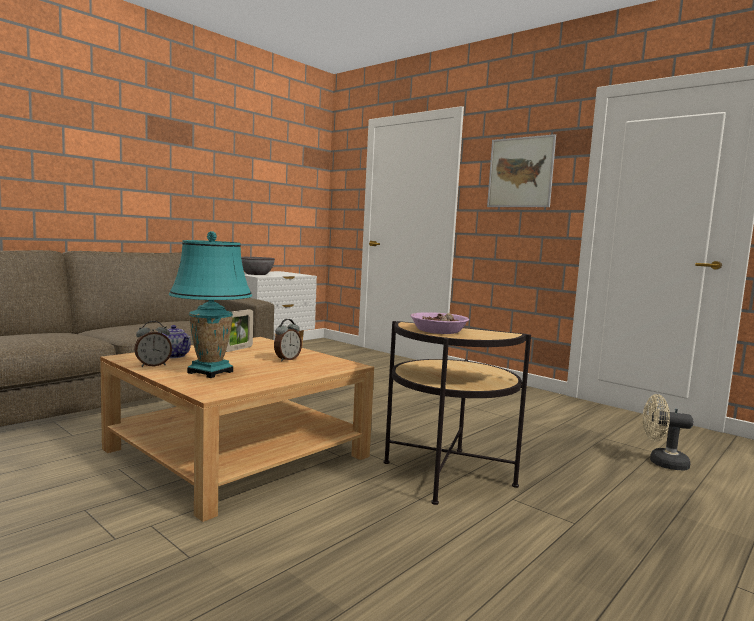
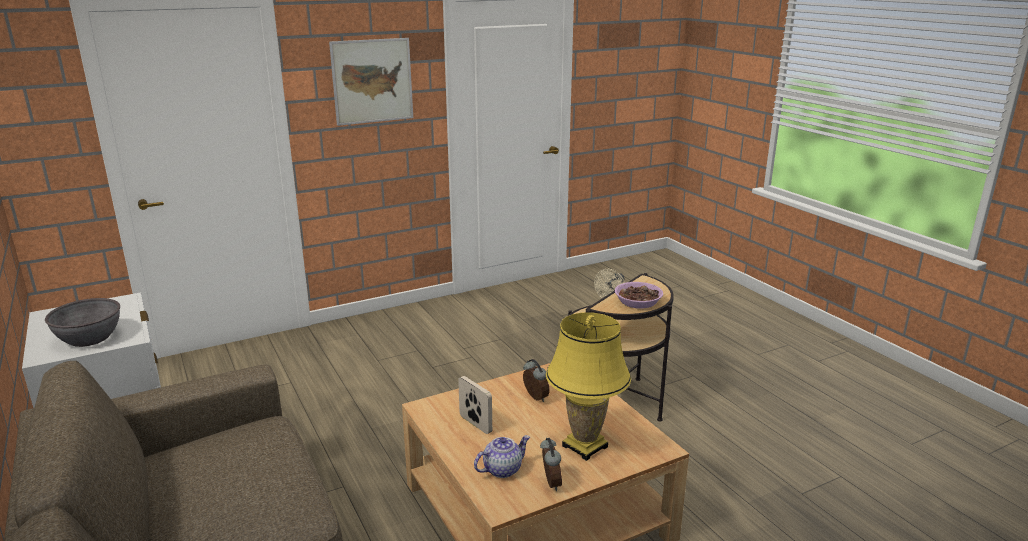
camera: 70 degrees left, 15 degrees up
turquoise table lamp [169,231,252,378] -> yellow table lamp [546,312,631,461]

